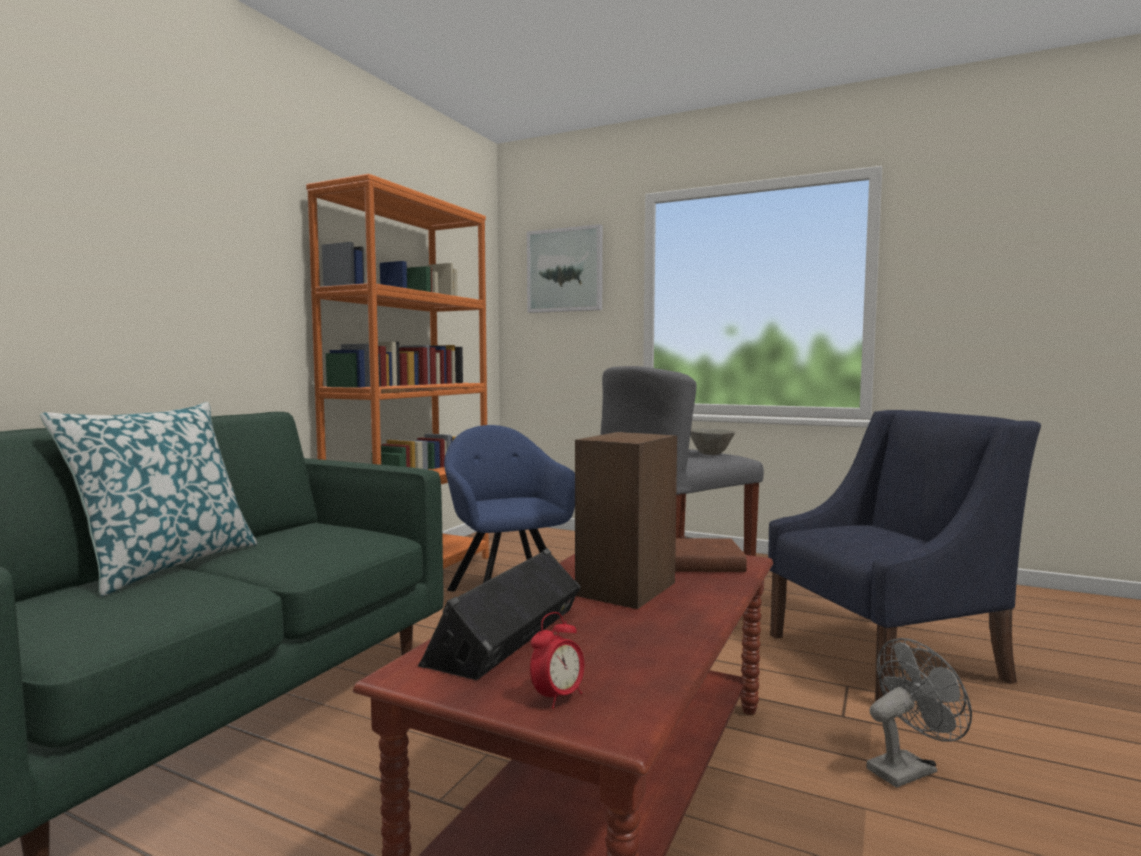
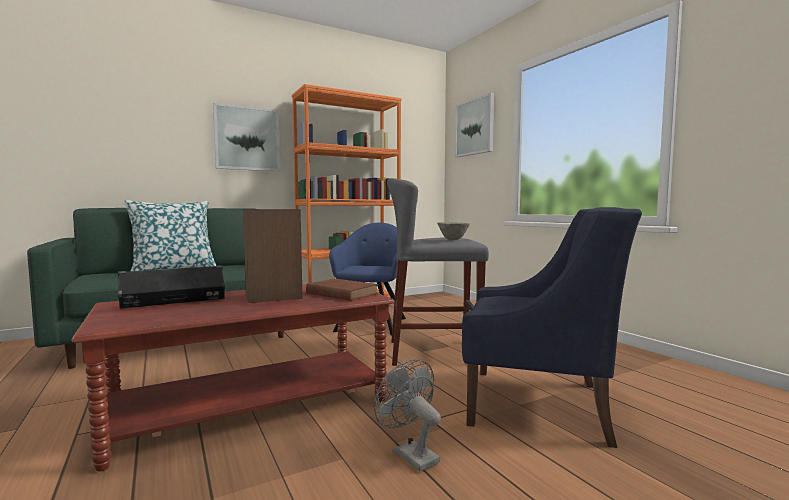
camera: 35 degrees right, 0 degrees up
alarm clock [530,612,584,709] -> none
grey fan [866,638,972,788] -> grey fan turned 135 degrees counterclockwise [374,359,441,472]
none -> picture [213,102,280,171]

